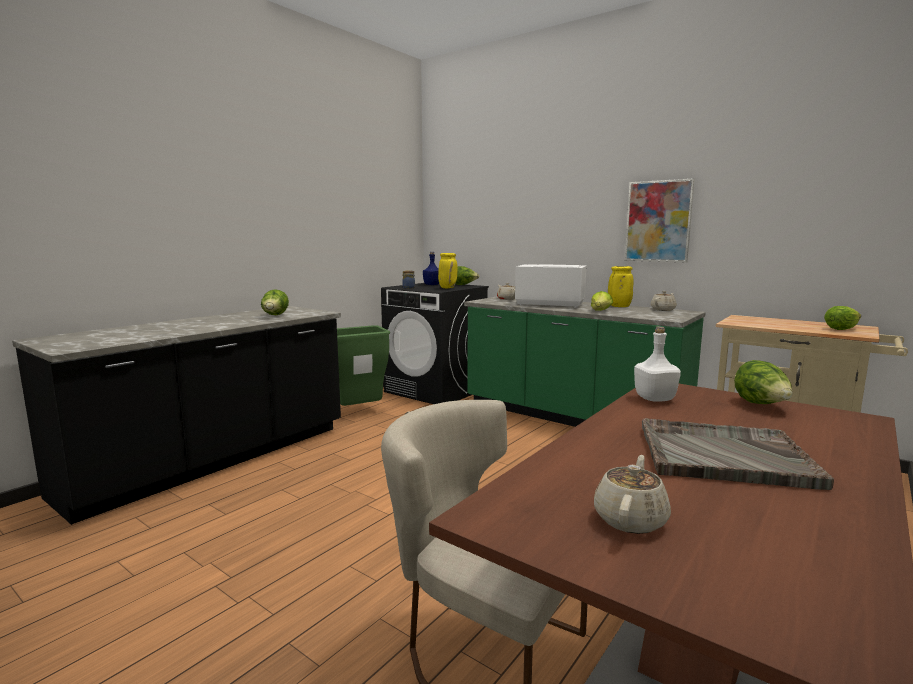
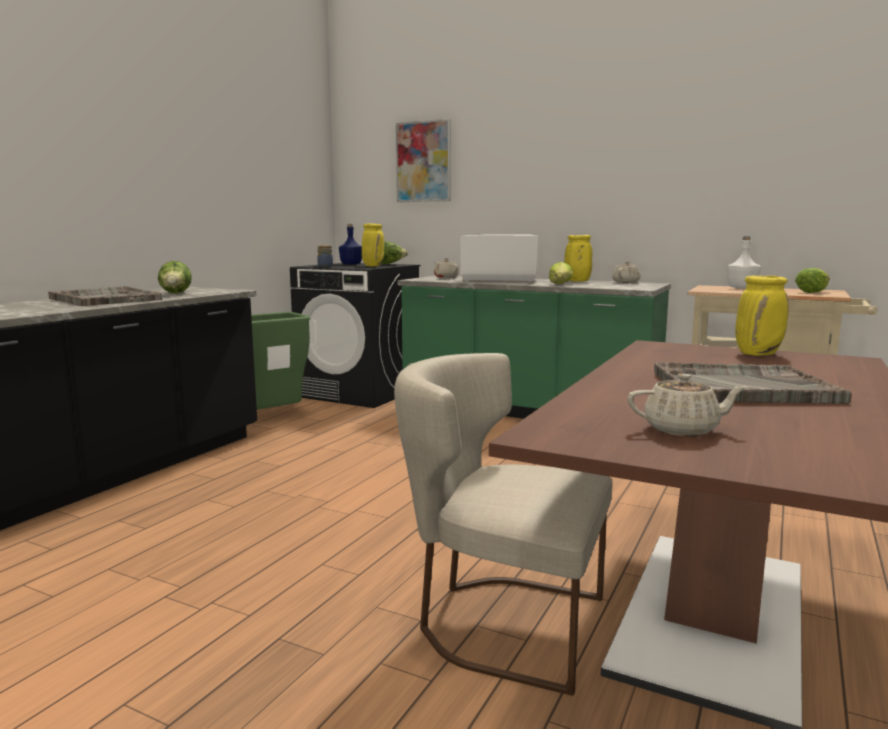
camera: 10 degrees left, 0 degrees up
beige teapot [594,455,671,534] -> beige teapot turned 75 degrees clockwise [628,374,747,436]
picture [625,178,695,262] -> picture moved to [396,119,451,202]
white bottle [634,327,681,402] -> white bottle moved to [727,236,761,289]
lettuce [734,360,793,404] -> yellow vase [735,276,789,356]
none -> grey tray [48,286,162,306]

